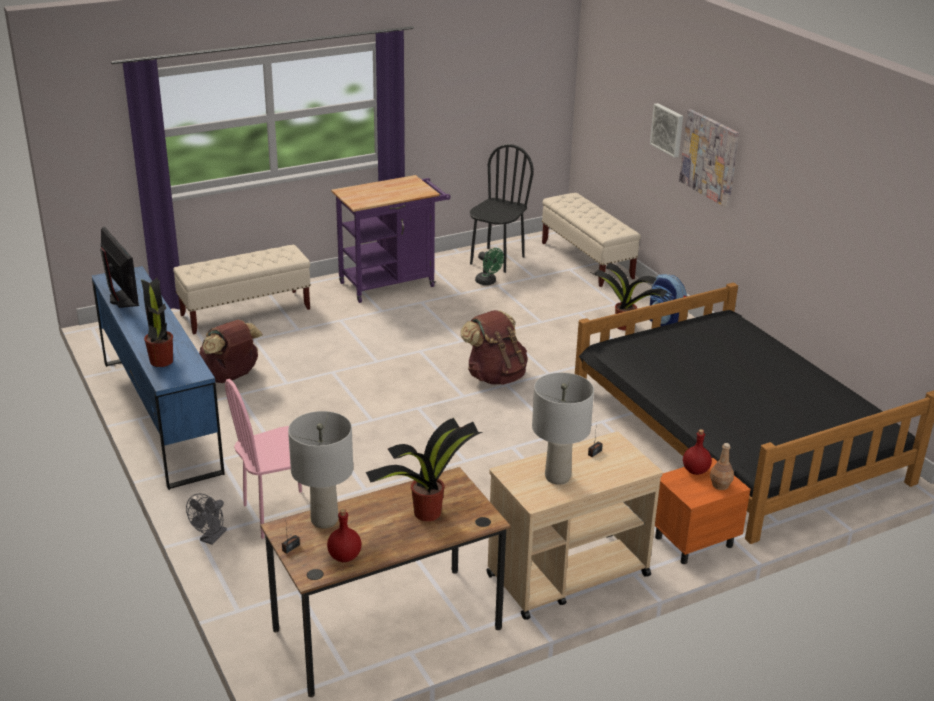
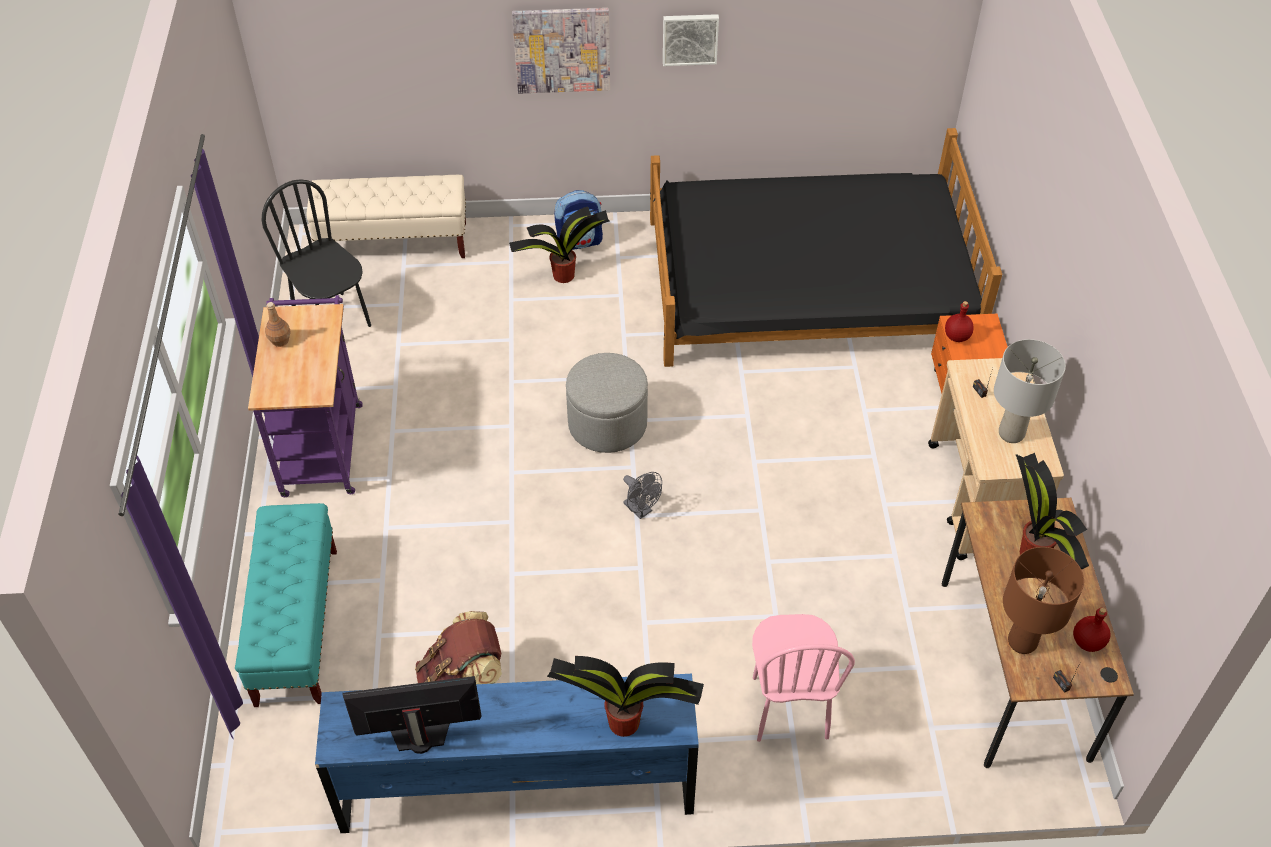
camera: 65 degrees left, 20 degrees up
beige bench [173,245,311,334] -> turquoise bench [235,503,337,707]
grey fan [186,494,227,545] -> grey fan moved to [623,472,662,519]
grey table lamp [288,411,353,529] -> brown table lamp [1003,547,1084,654]
brown backpack [461,310,528,385] -> grey ottoman [566,353,648,453]
green fan [475,248,504,285] -> none
picture [650,103,683,158] -> picture moved to [663,14,719,66]
brown bottle [710,443,734,490] -> brown bottle moved to [265,302,290,347]

